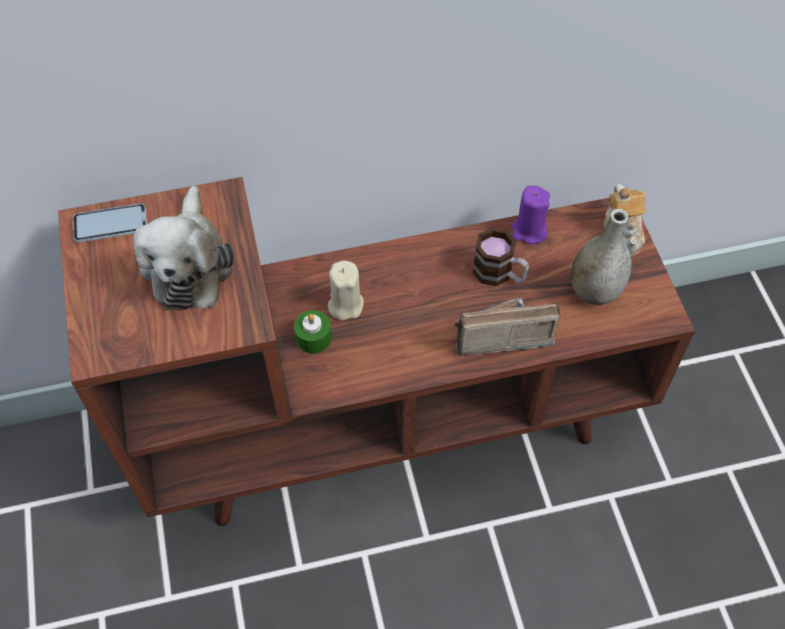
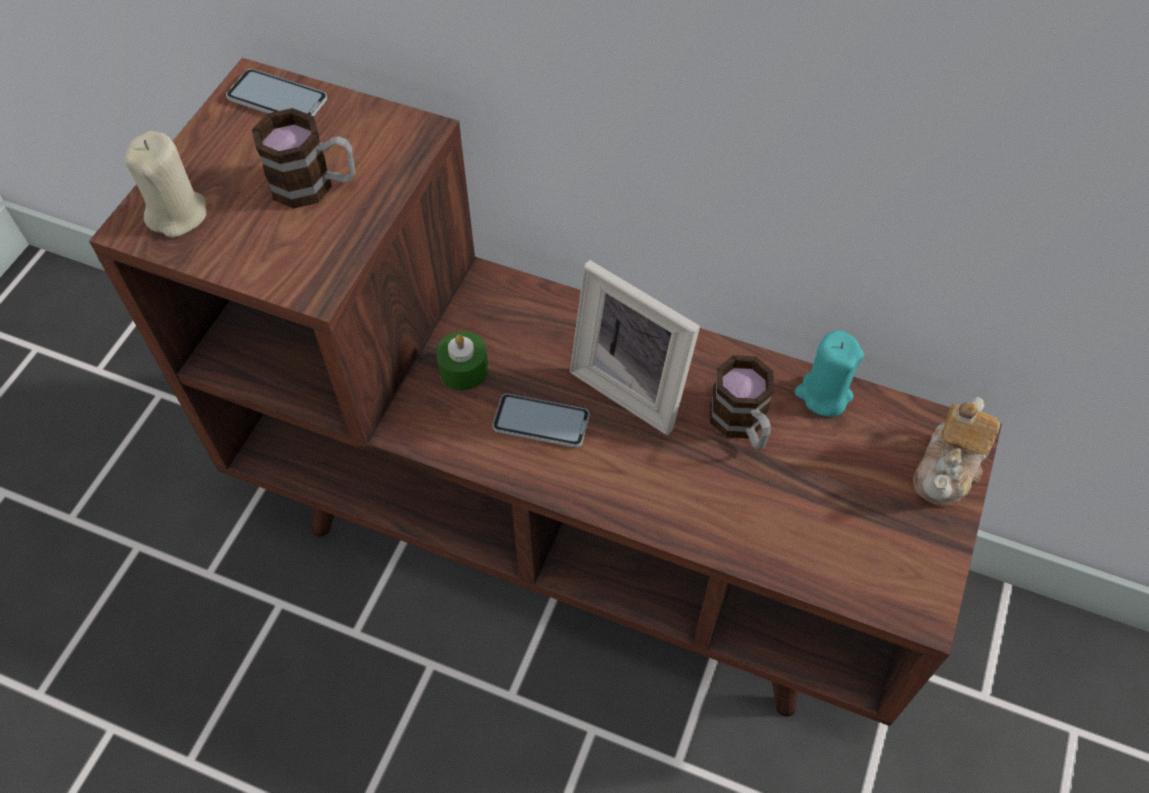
camera: 35 degrees right, 0 degrees up
plush toy [133,186,234,310] -> mug [252,108,355,209]
beige candle [328,261,364,320] -> beige candle moved to [124,131,206,238]
radio [455,298,561,356] -> none
purple candle [511,186,550,244] -> turquoise candle [795,330,864,417]
grey vase [571,209,632,305] -> none
none -> phone [493,394,589,448]
none -> picture frame [570,260,700,435]

